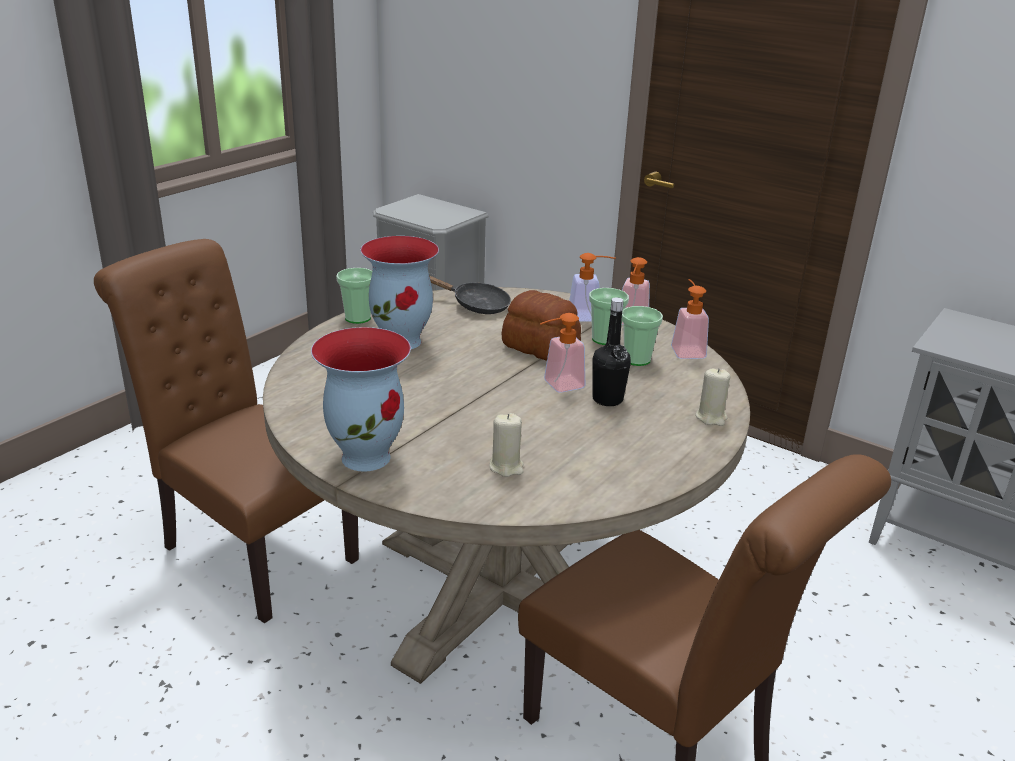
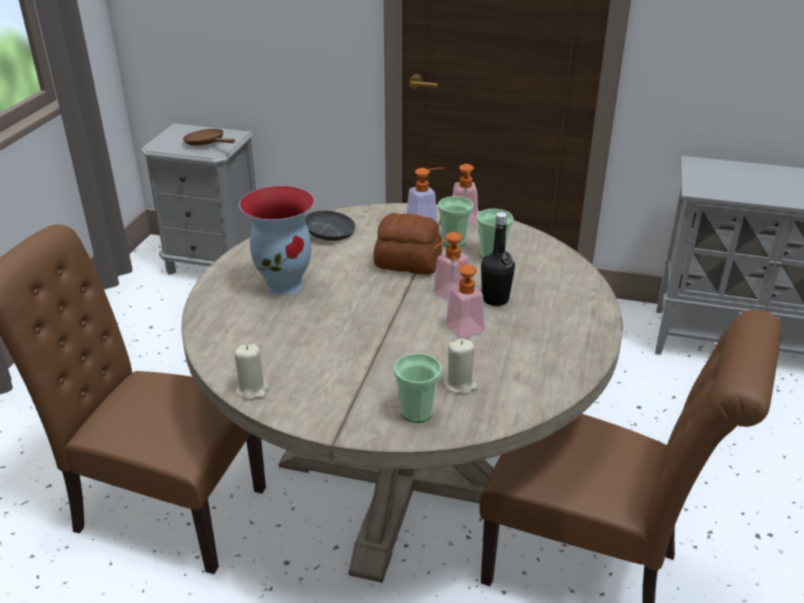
camera: 20 degrees left, 5 degrees up
vase [311,327,411,472] -> none
cup [336,268,372,324] -> cup moved to [394,353,441,423]
soap dispenser [671,279,709,359] -> soap dispenser moved to [445,256,485,339]
beige candle [695,368,730,426] -> beige candle moved to [234,344,268,400]
none -> brown frying pan [183,129,235,146]

